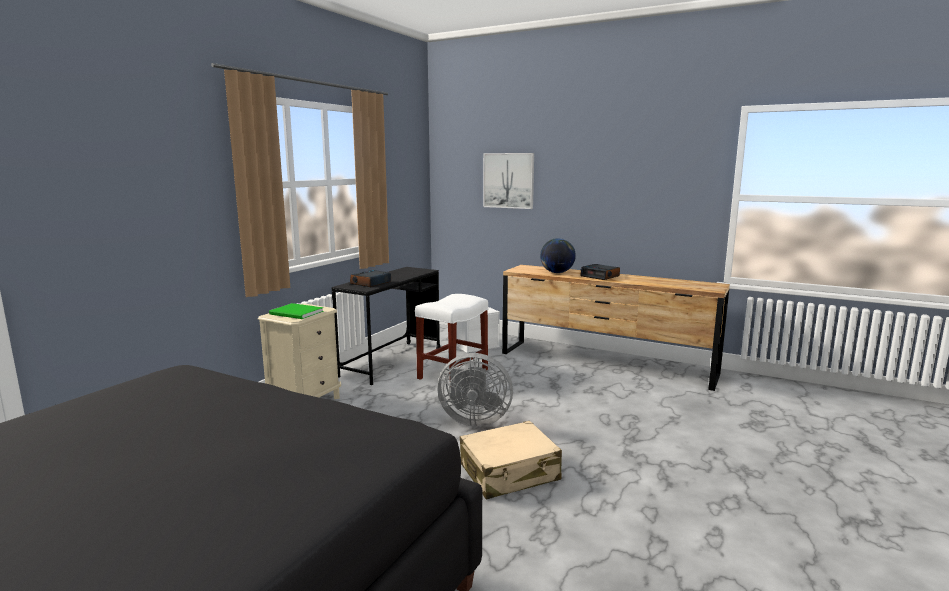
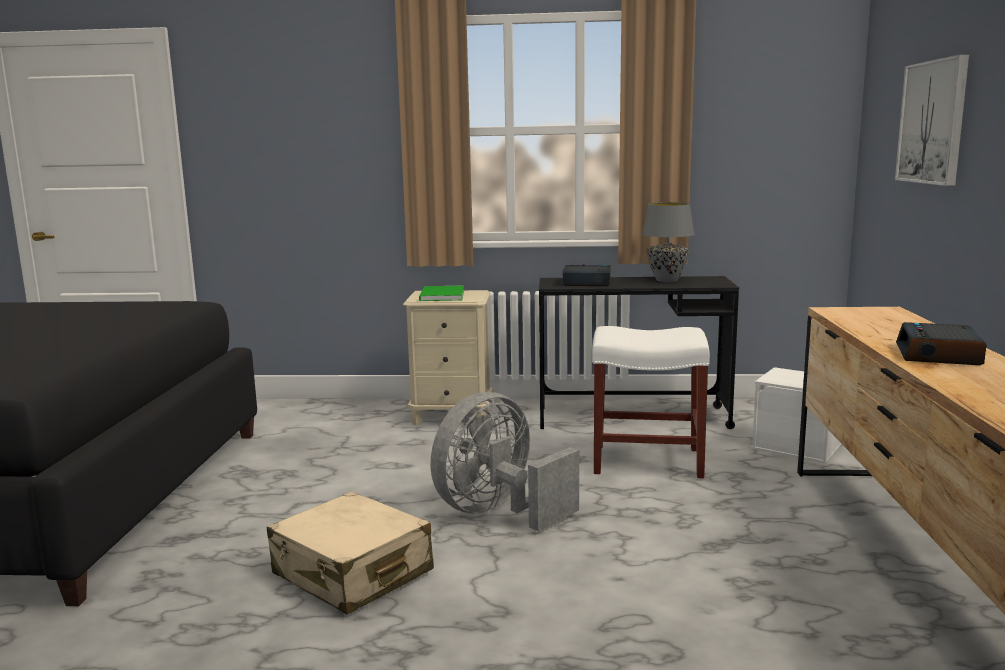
camera: 65 degrees right, 0 degrees up
grey fan [437,353,513,427] -> grey fan turned 60 degrees clockwise [430,392,579,531]
globe [540,238,576,273] -> none
none -> grey table lamp [642,202,694,282]

